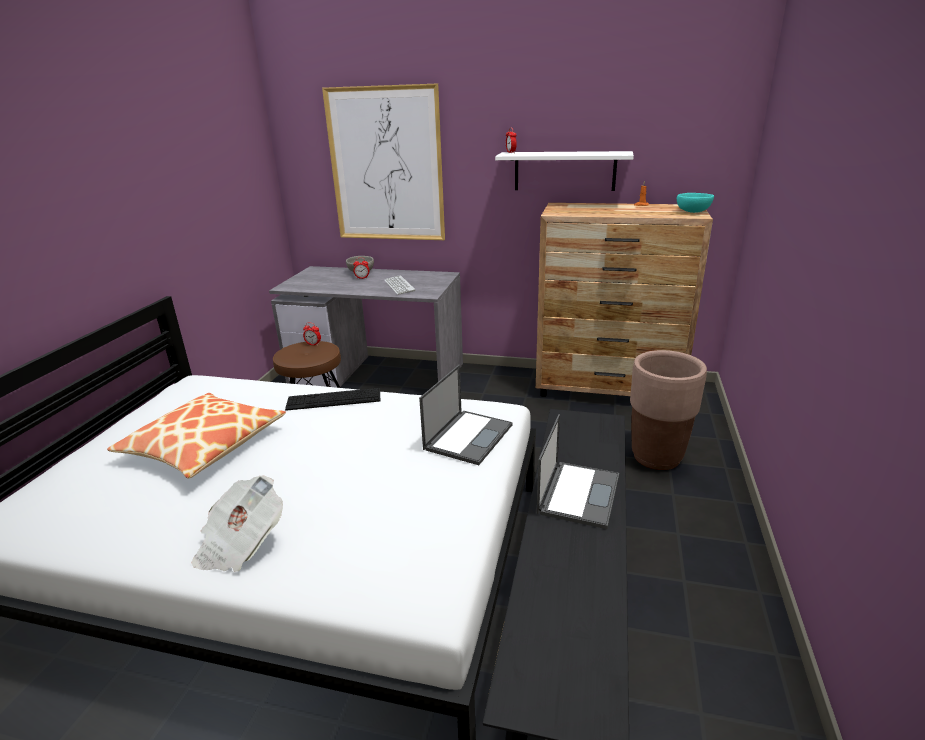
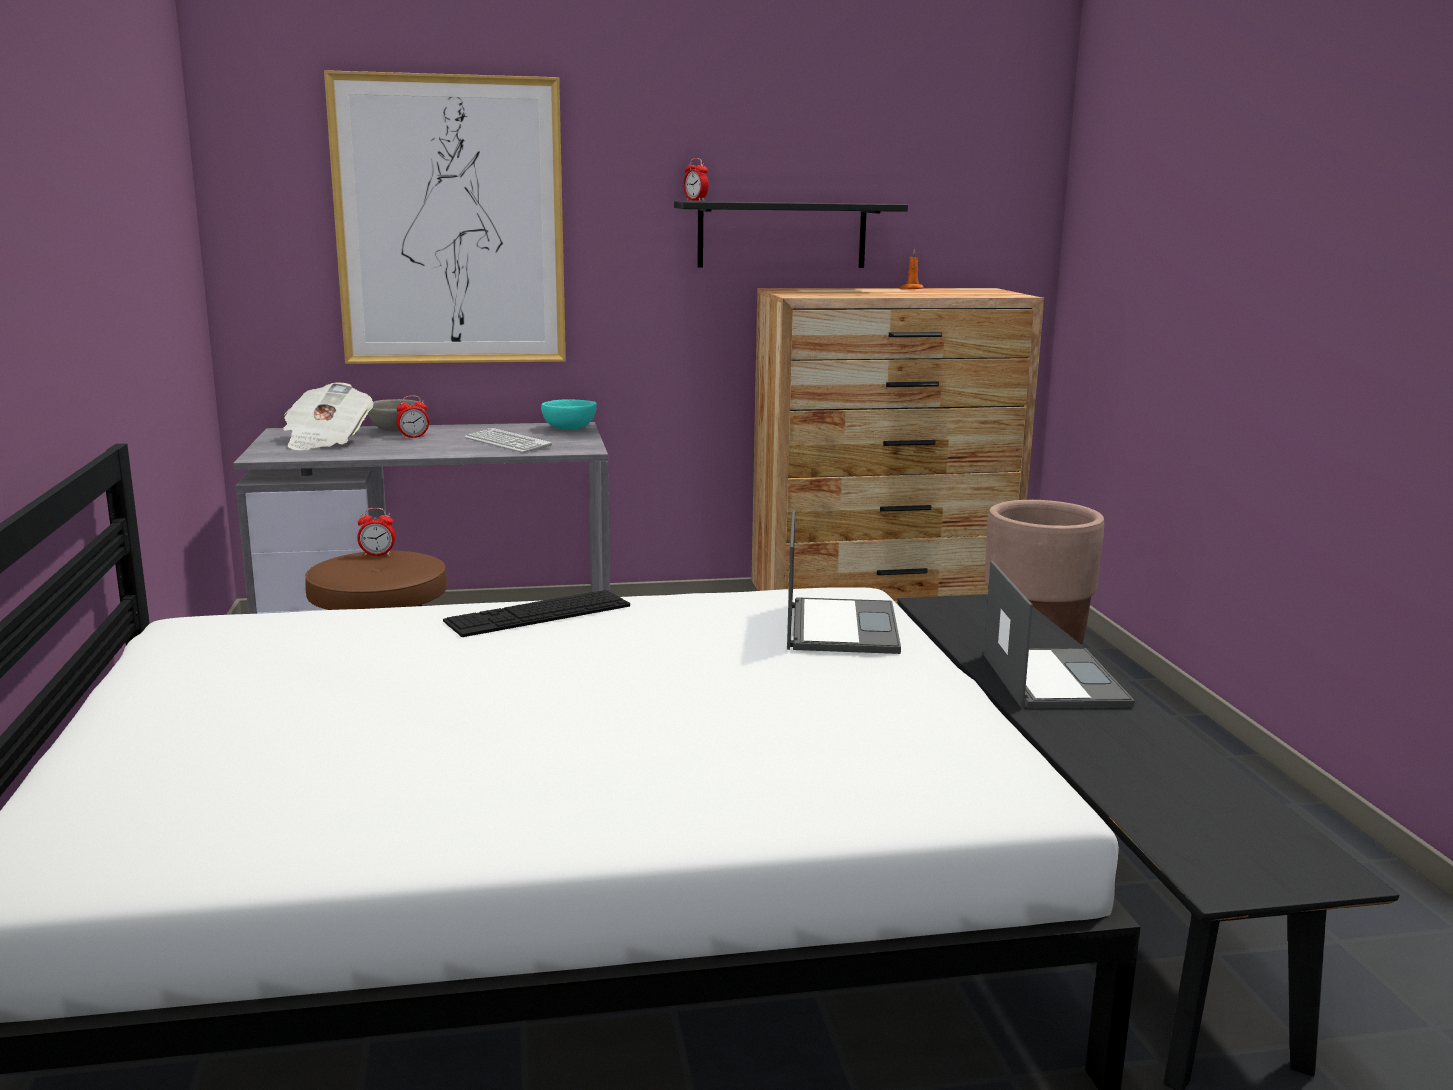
camera: 25 degrees left, 10 degrees down
pillow [107,393,286,478] -> none
newspaper [192,475,283,572] -> newspaper moved to [283,382,373,450]
white shelf [495,151,634,191] -> black shelf [674,201,908,268]
turquoise bowl [677,193,714,213] -> turquoise bowl moved to [541,399,597,430]

